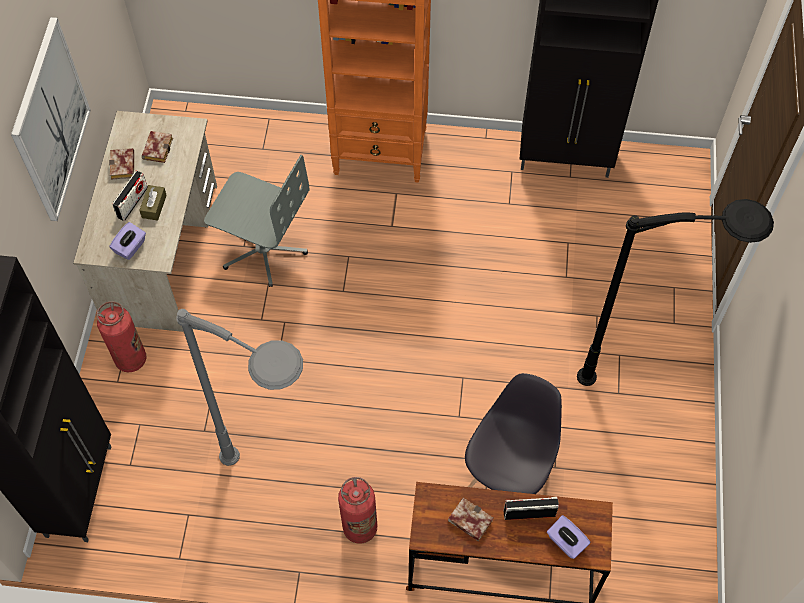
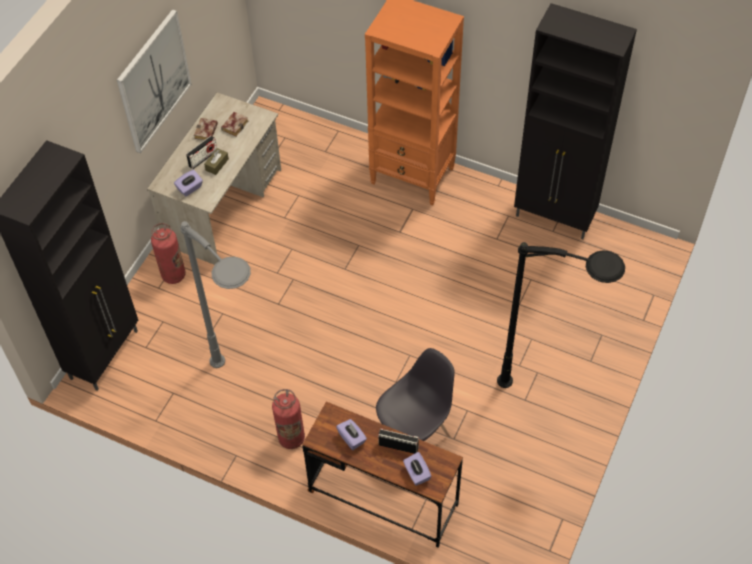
camera: 20 degrees right, 5 degrees down
grey office chair [204,155,309,287] -> none
book [448,498,493,541] -> purple tissue box [336,419,367,450]

